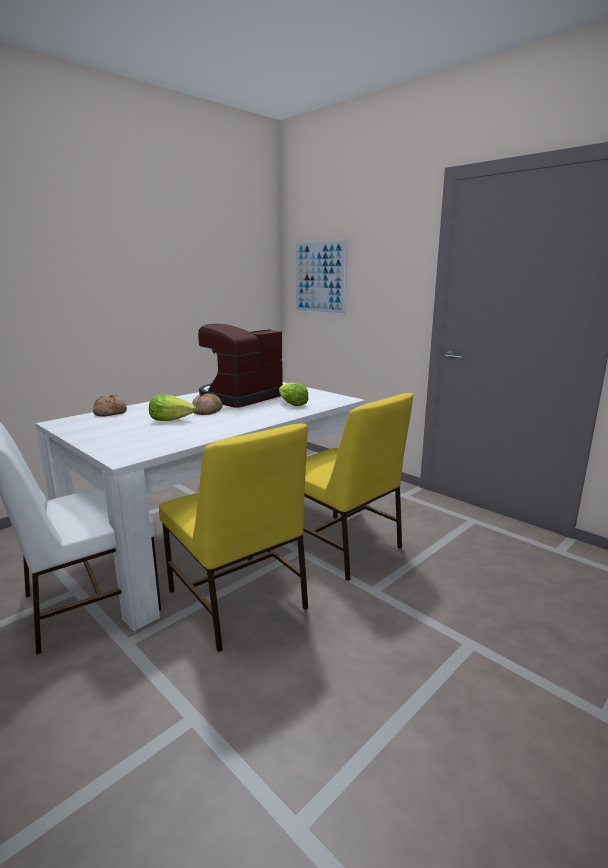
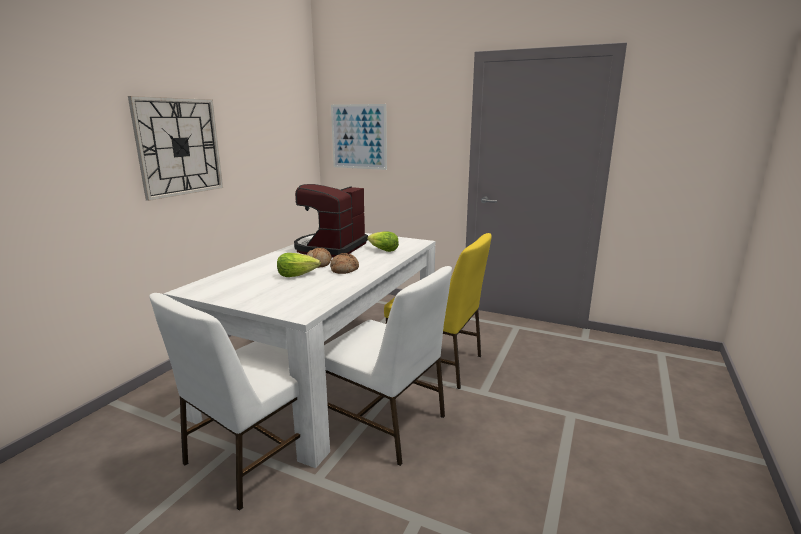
camera: 20 degrees left, 0 degrees up
bread [93,395,127,417] -> bread moved to [330,253,359,274]
yellow chair [159,424,308,652] -> white chair [324,266,452,466]
none -> wall clock [128,96,223,201]

